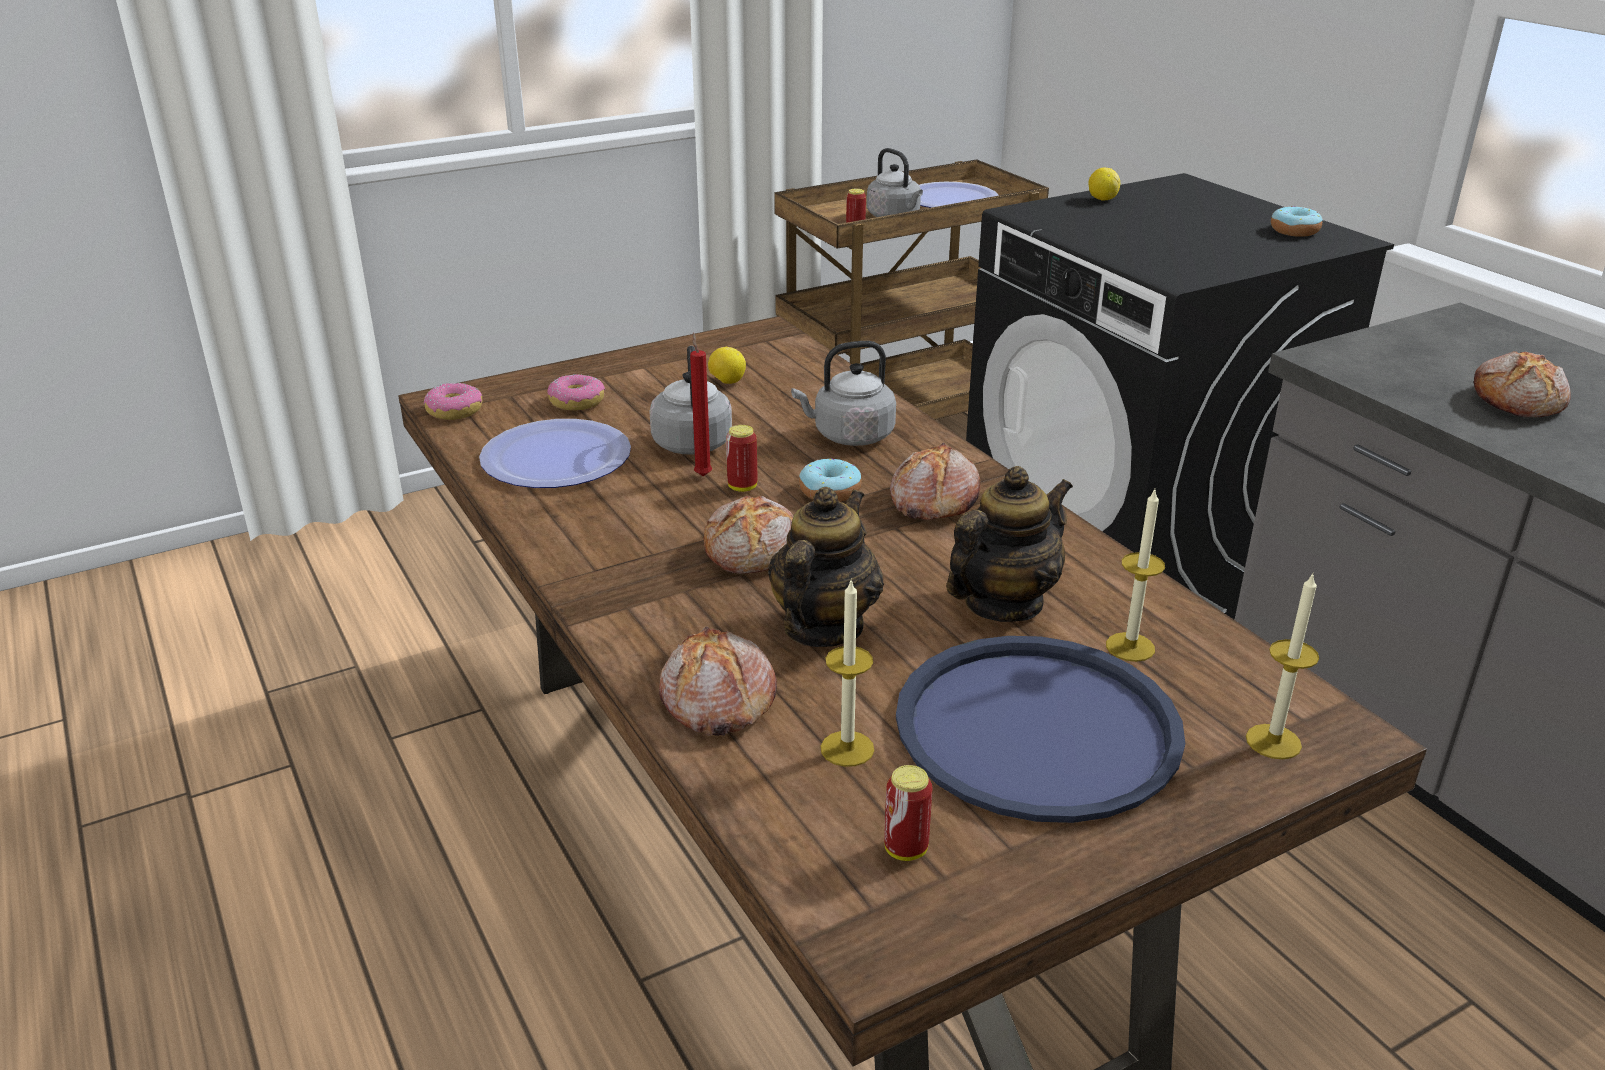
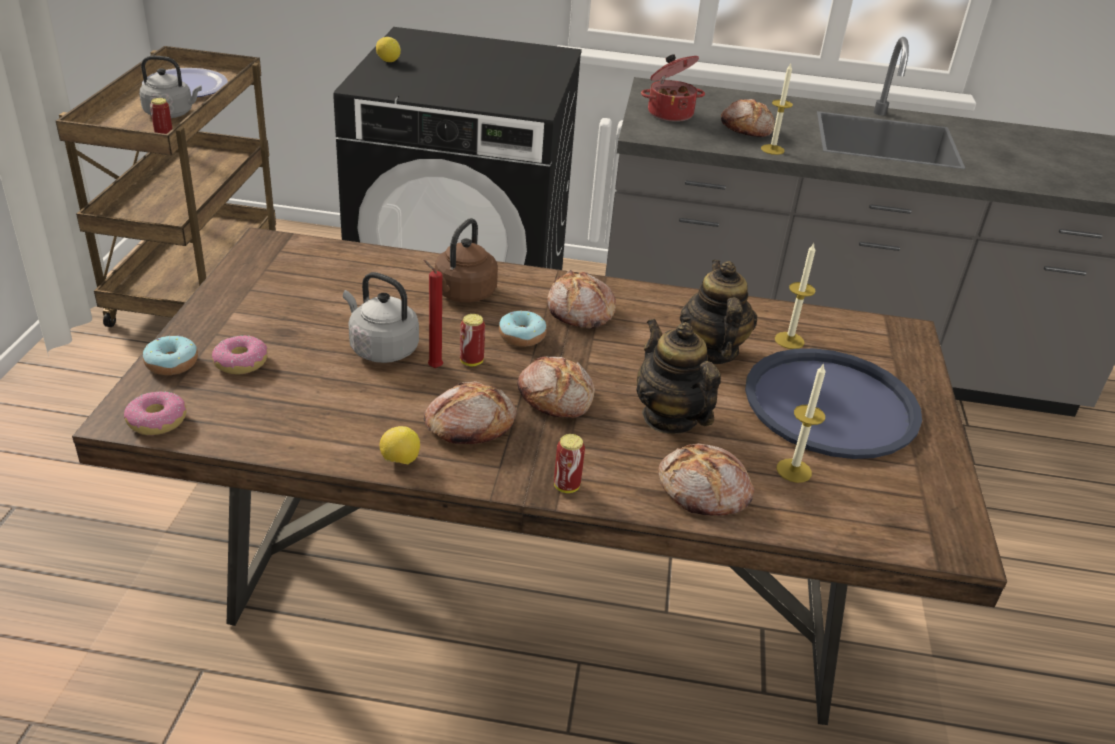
camera: 55 degrees left, 5 degrees up
plate [479,419,631,488] -> none
lemon [708,347,746,384] -> lemon moved to [380,426,420,464]
grey kettle [791,341,896,446] -> brown kettle [435,218,498,303]
can [884,765,933,861] -> can moved to [554,434,585,493]
candle [1246,572,1319,759] -> candle moved to [761,64,793,155]
donut [1271,206,1323,237] -> donut moved to [143,336,198,375]
none -> bread [424,381,517,444]
none -> cooking pot [641,54,705,122]

